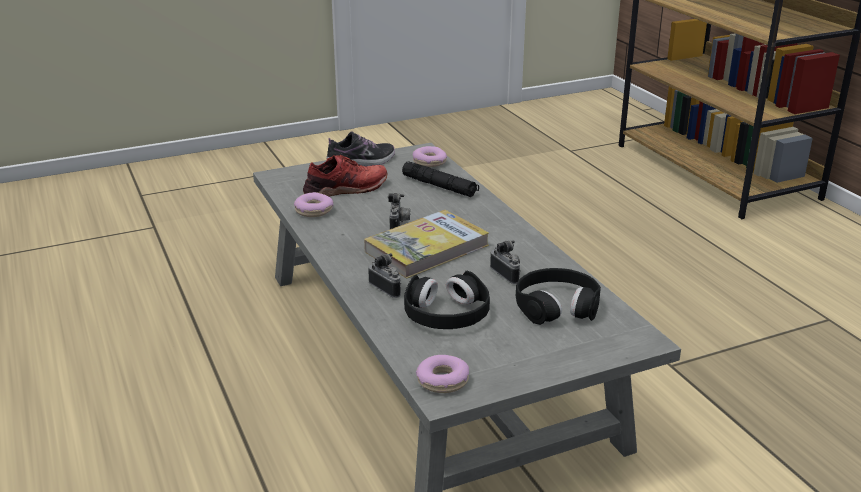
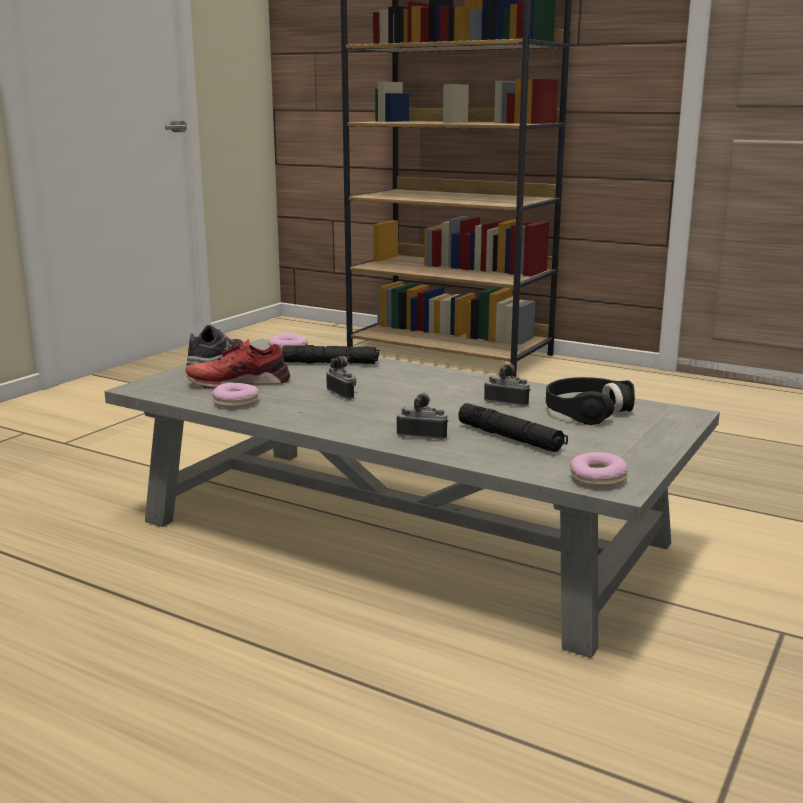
camera: 35 degrees left, 10 degrees down
red shoe [303,154,388,196] -> red shoe turned 135 degrees counterclockwise [186,339,290,388]
book [364,210,489,278] -> none
black headphones [404,271,490,329] -> black flashlight [458,403,568,453]

